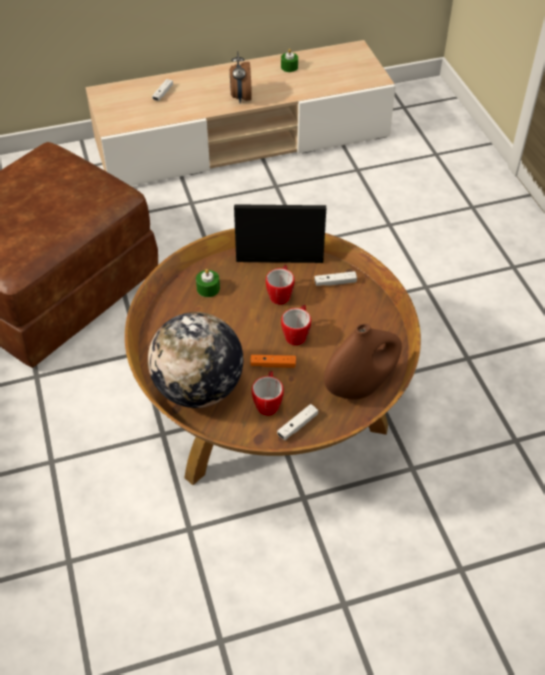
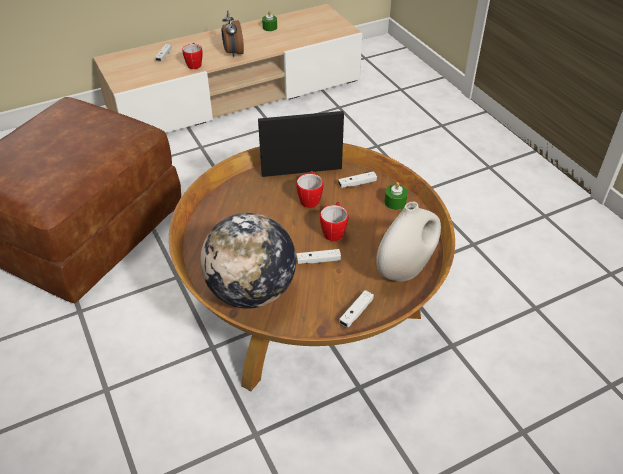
camera: 10 degrees left, 5 degrees down
green candle [196,269,220,297] -> green candle moved to [384,182,408,210]
orange game controller [250,355,296,368] -> white game controller [296,249,341,264]
mug [252,371,284,416] -> mug moved to [182,43,203,69]
brown vase [324,324,402,399] -> white vase [376,202,441,282]

